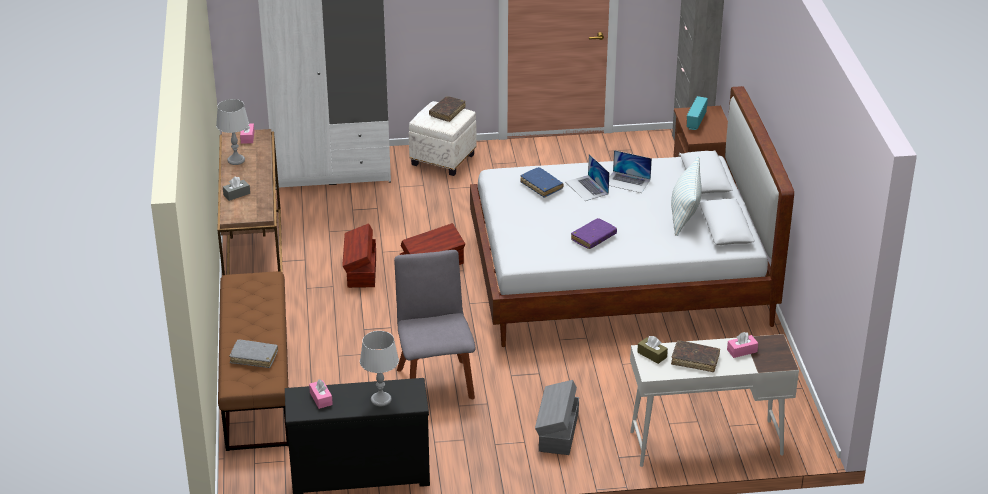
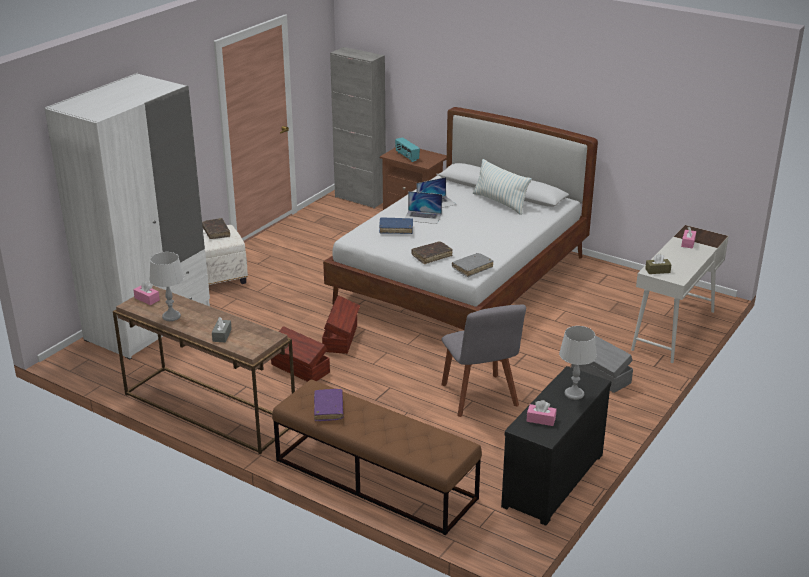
camera: 50 degrees left, 5 degrees down
grey book [229,339,278,368] -> grey book moved to [452,253,493,277]
grey chair [394,250,476,400] -> grey chair turned 135 degrees counterclockwise [441,304,526,417]
purple book [571,218,617,249] -> purple book moved to [314,389,343,421]
brown book [671,340,720,372] -> brown book moved to [411,241,453,264]

